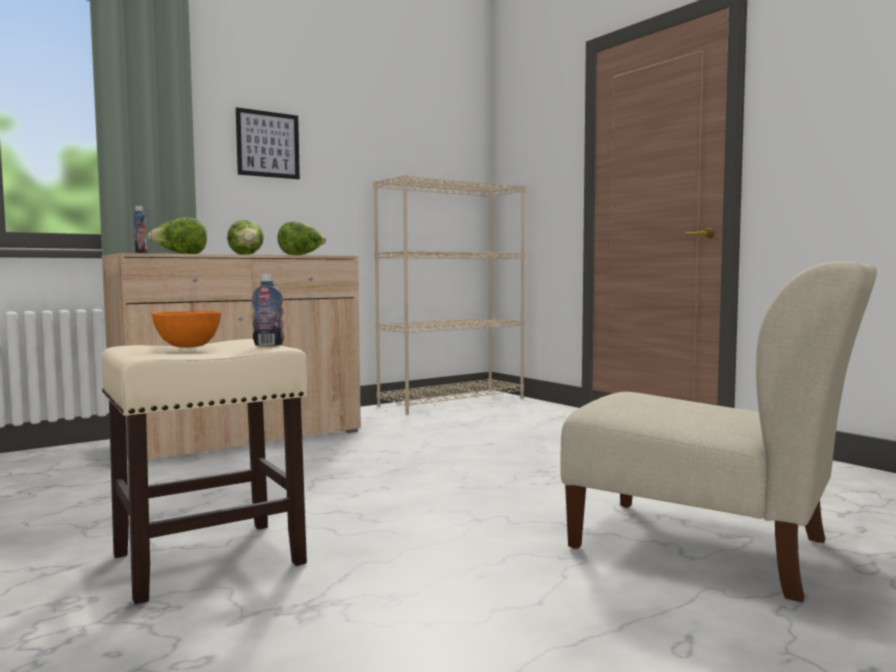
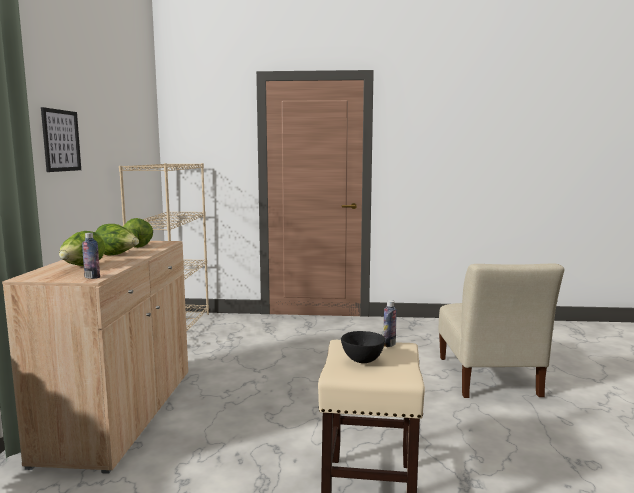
camera: 50 degrees left, 5 degrees up
orange bowl [151,311,221,348] -> black bowl [341,331,385,363]
beige chair [561,261,877,602] -> beige chair turned 105 degrees clockwise [438,264,564,398]

